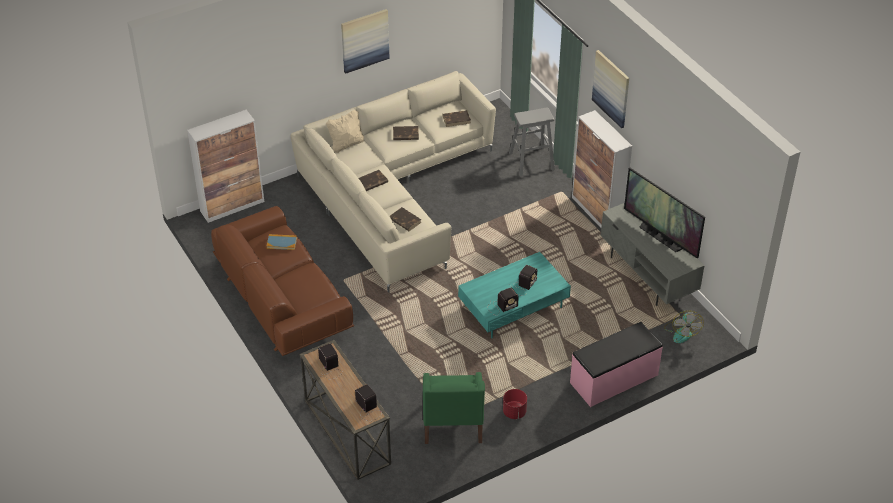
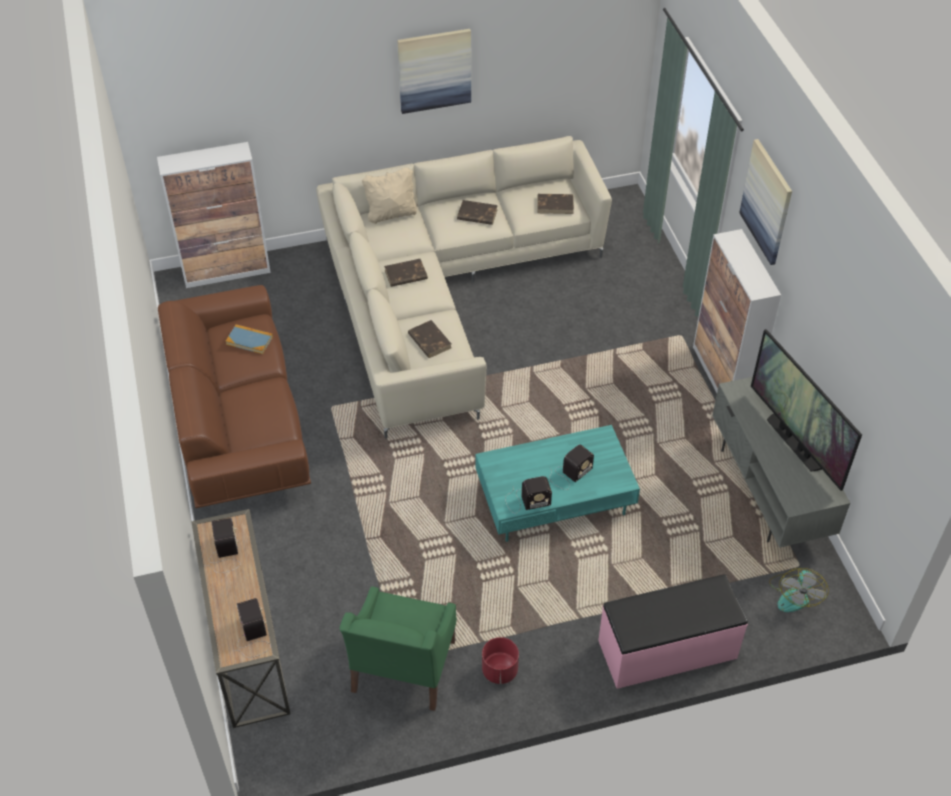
camera: 15 degrees right, 5 degrees up
grey stool [509,108,555,177] -> none

